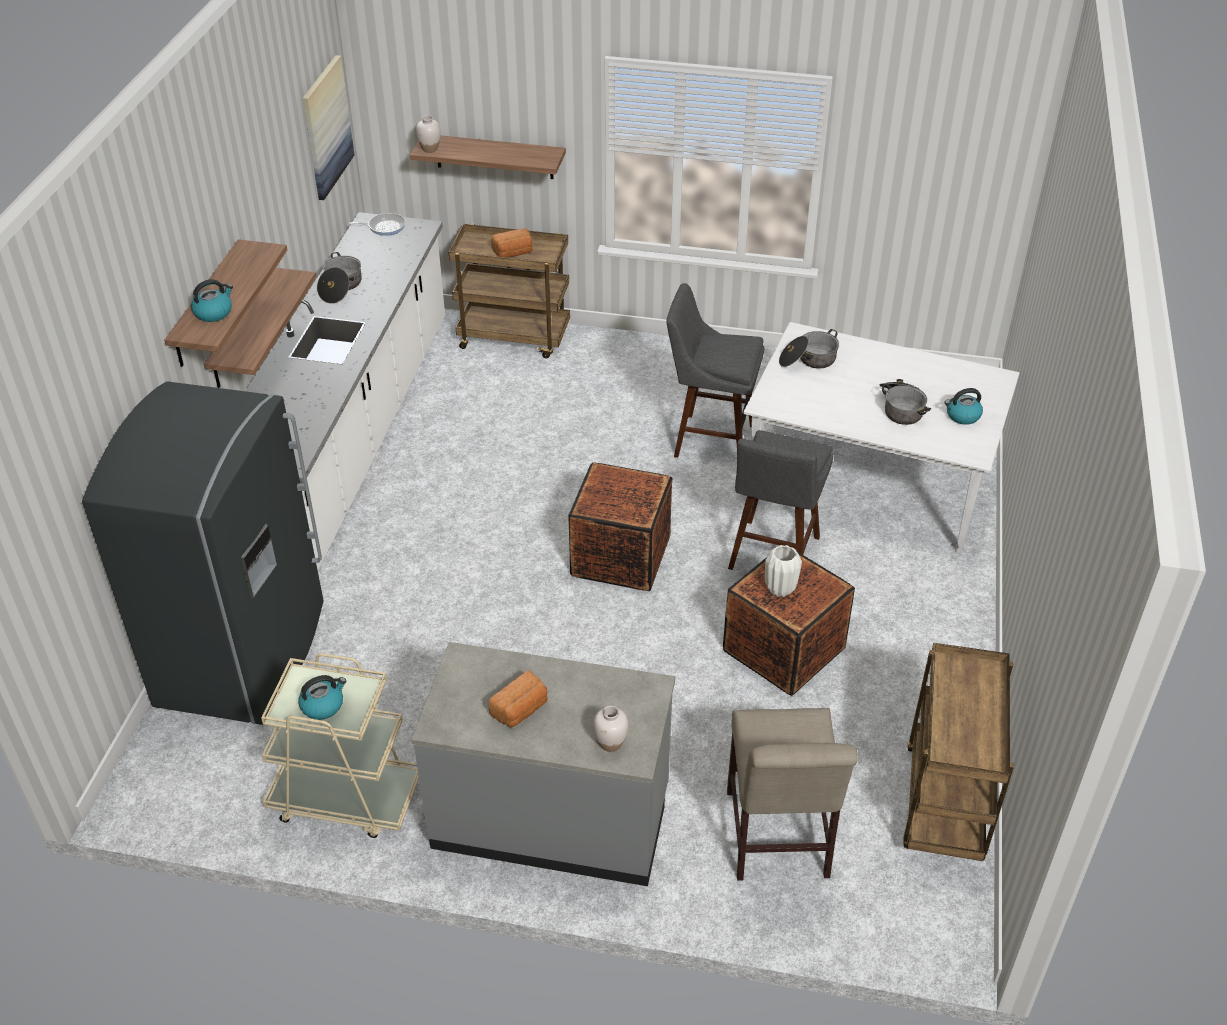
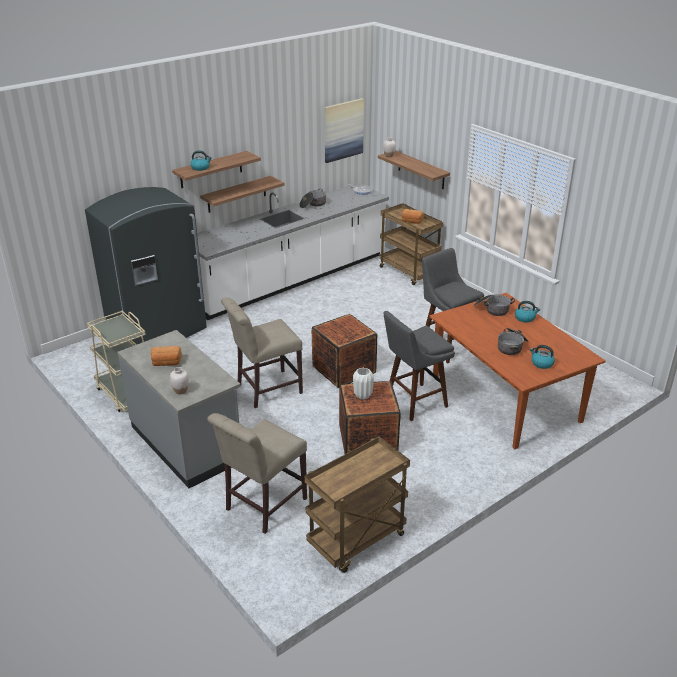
camera: 40 degrees right, 10 degrees down
kettle [298,675,346,720] -> kettle moved to [515,301,540,323]
white dining table [743,322,1019,554] -> brown dining table [429,293,606,449]
none -> beige chair [221,297,303,408]

